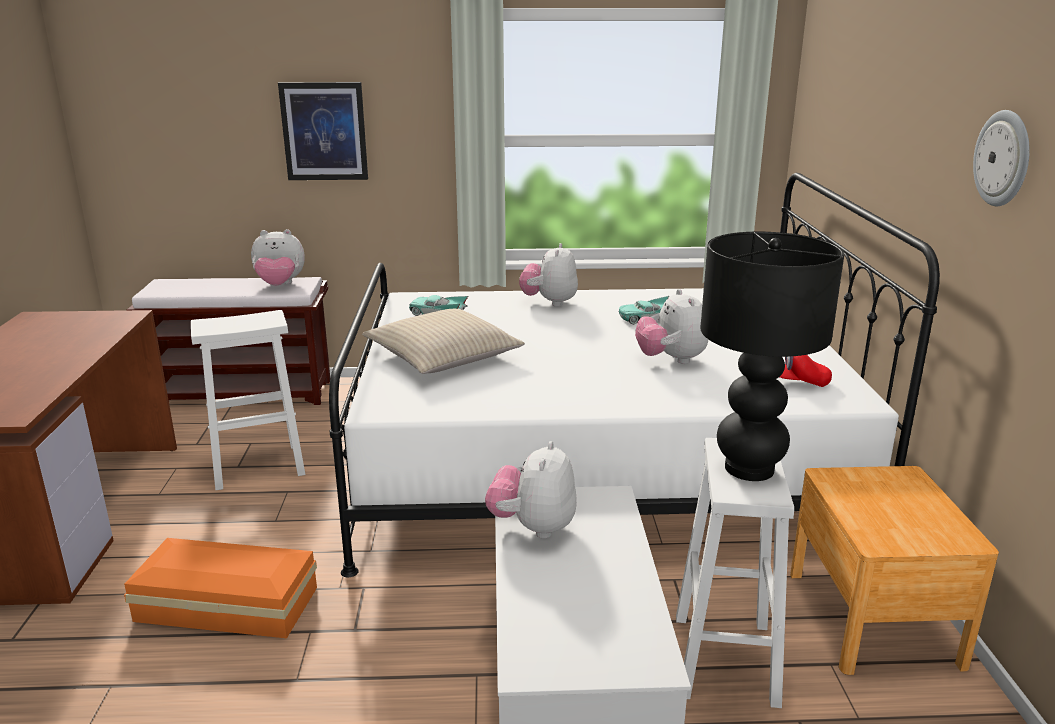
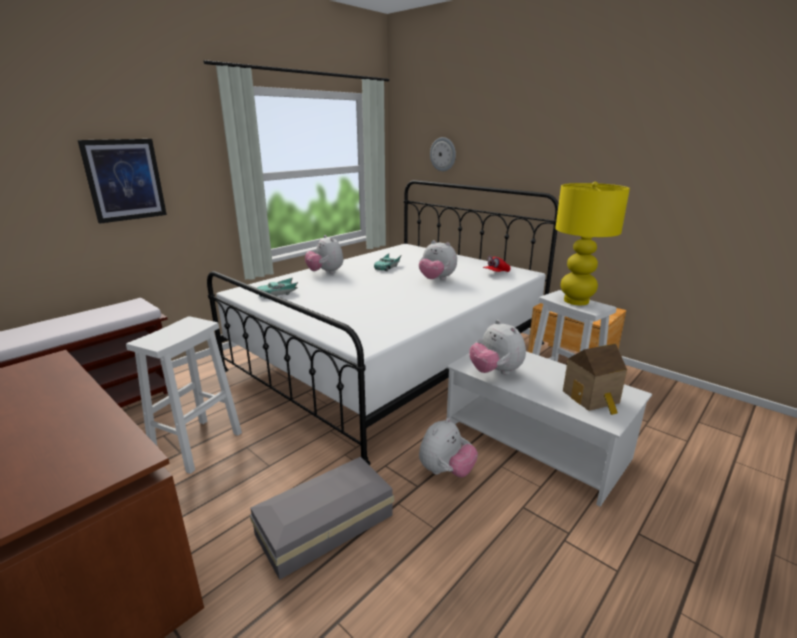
camera: 45 degrees left, 0 degrees up
orange storage box [124,538,317,638] -> grey storage box [250,457,394,580]
plush toy [251,229,305,286] -> plush toy moved to [419,418,478,477]
beige pillow [362,309,525,374] -> none
black table lamp [701,232,844,481] -> yellow table lamp [555,182,630,305]
wall clock [973,110,1030,206] -> wall clock moved to [430,137,456,171]
none -> toy house [563,343,627,415]

